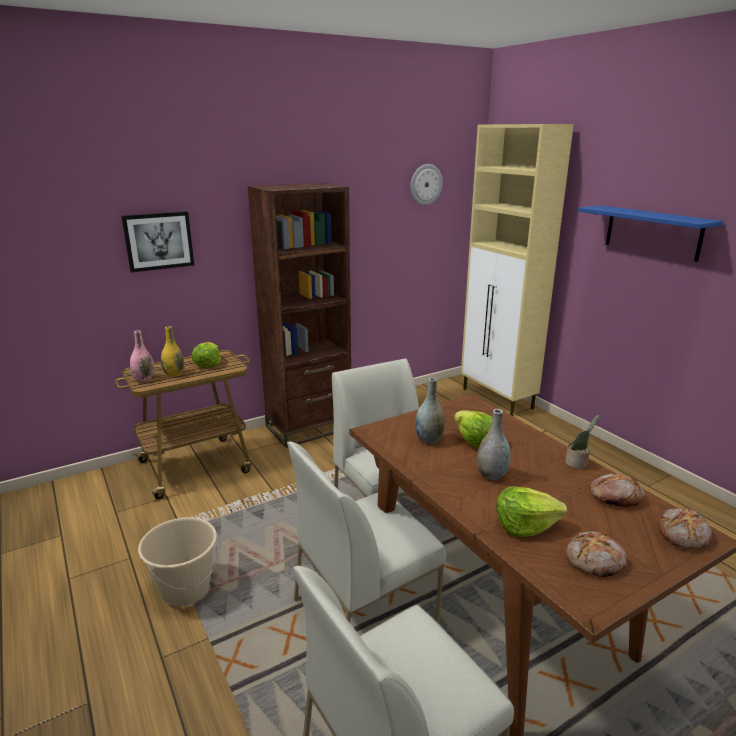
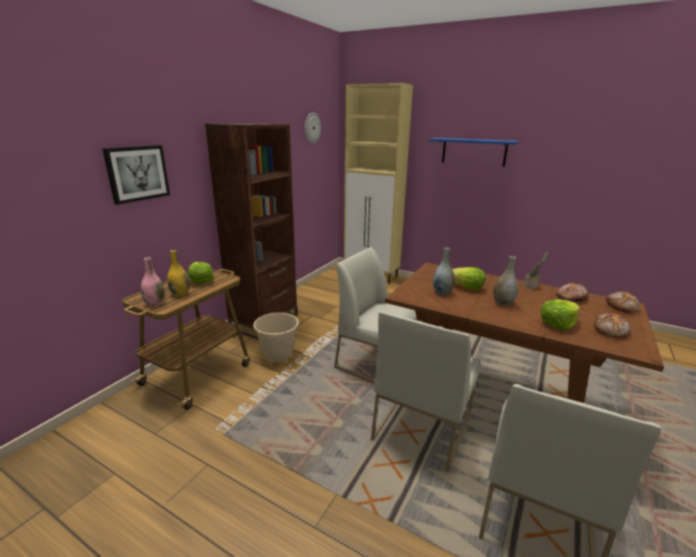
camera: 30 degrees left, 0 degrees up
beige bucket [138,517,218,606] -> beige bucket moved to [253,312,299,362]

